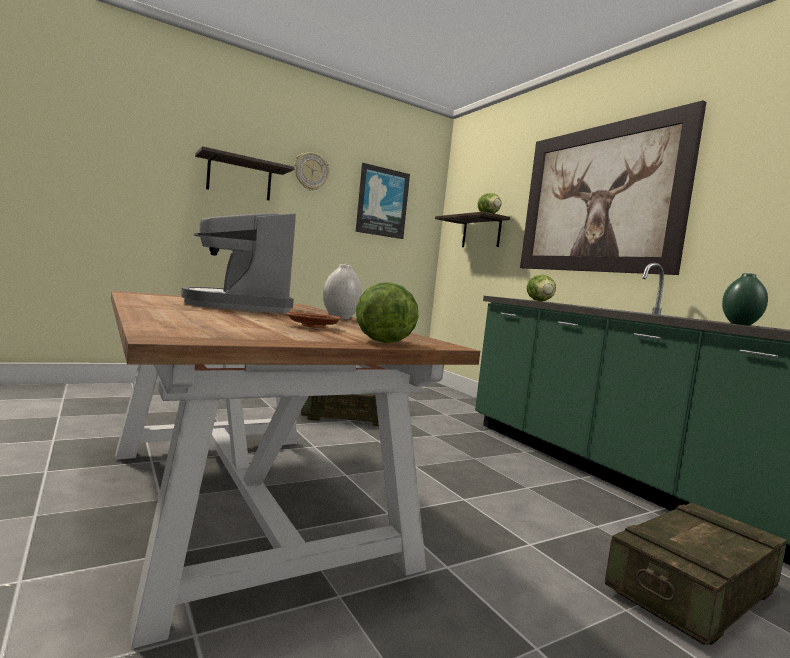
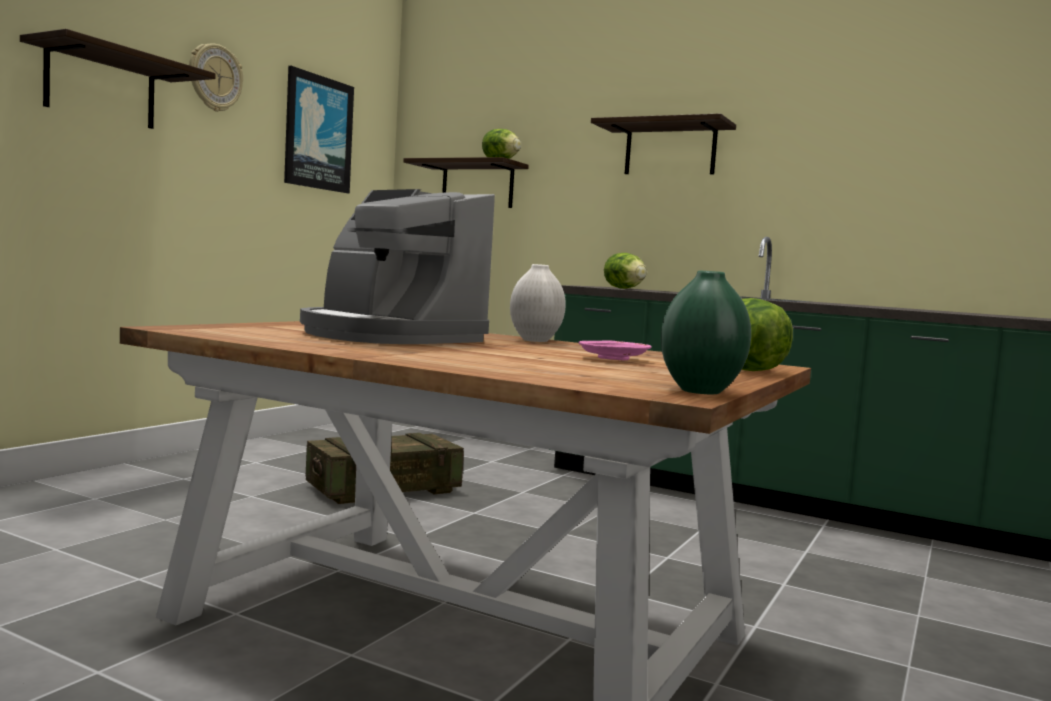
camera: 30 degrees left, 0 degrees up
brown plate [286,312,342,328] -> pink plate [578,340,651,360]
picture [520,100,706,275] -> shelf [591,113,736,174]
crate [605,503,787,645] -> none
green vase [722,273,768,326] -> green vase moved to [661,270,751,394]

